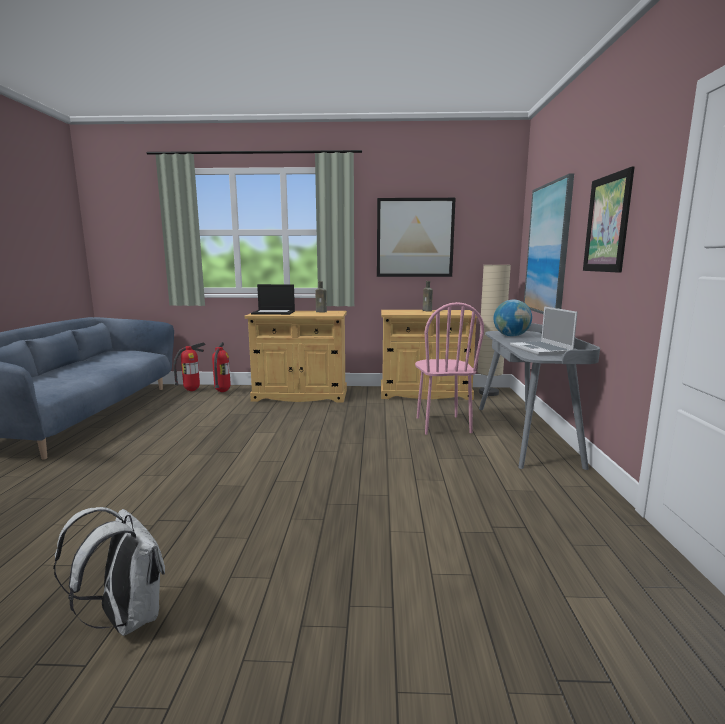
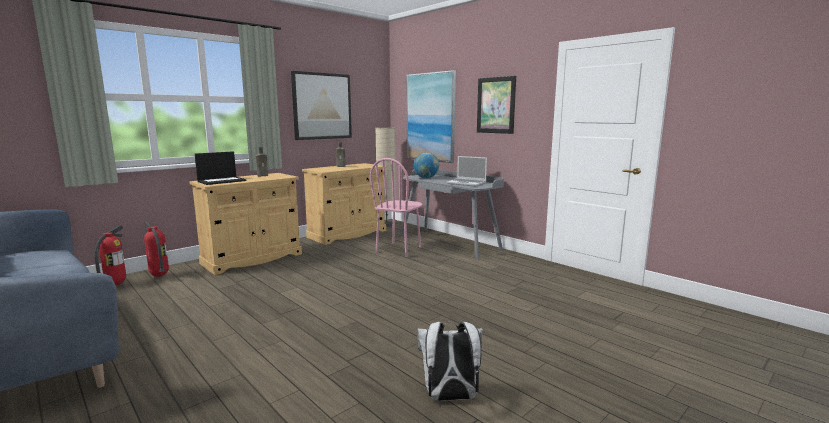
camera: 45 degrees left, 0 degrees up
pink chair [415,302,484,435] -> pink chair turned 75 degrees clockwise [370,158,422,257]

